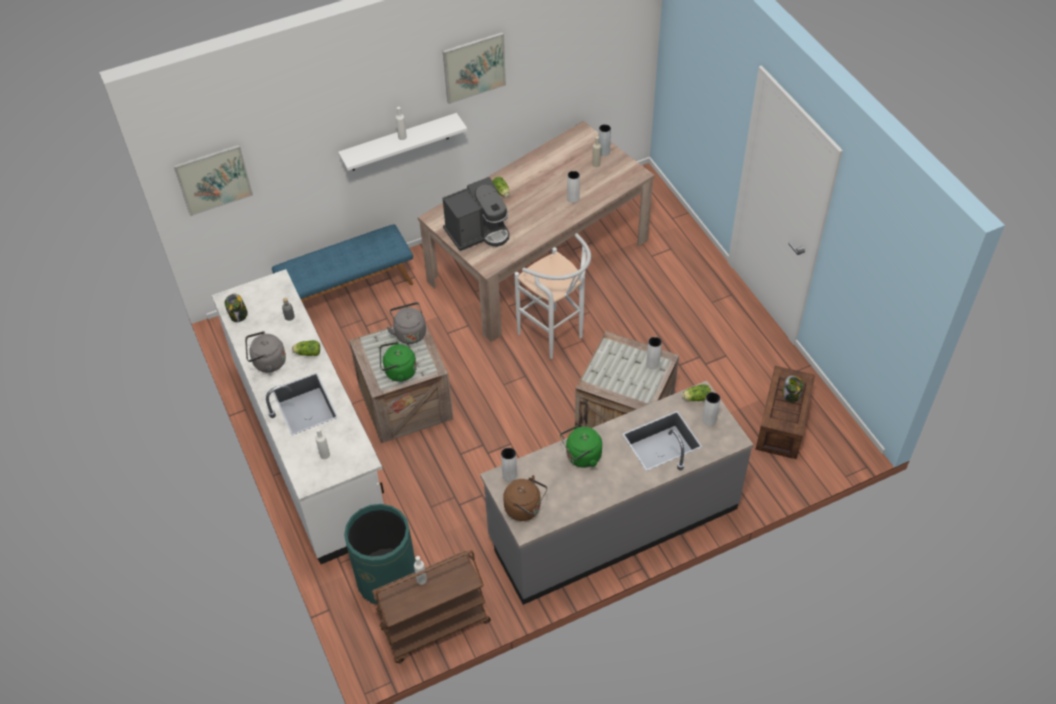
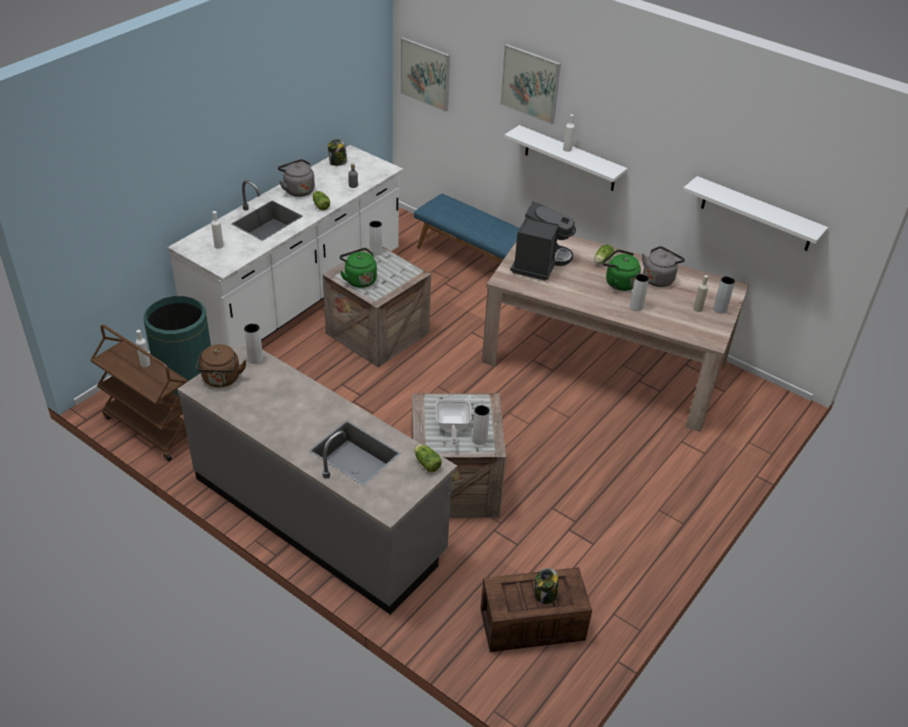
camera: 60 degrees right, 10 degrees down
grey kettle [386,302,426,344] -> grey kettle moved to [642,246,685,287]
picture [443,32,506,104] -> picture moved to [500,44,561,124]
coffee machine [443,177,509,251] -> coffee machine turned 105 degrees counterclockwise [510,201,576,281]
white stool [514,233,591,359] -> none
green kettle [560,425,602,468] -> green kettle moved to [602,250,641,291]
white vase [702,392,720,426] -> white vase moved to [369,221,382,256]
none -> frying pan [436,399,471,444]
none -> white shelf [683,176,829,251]

